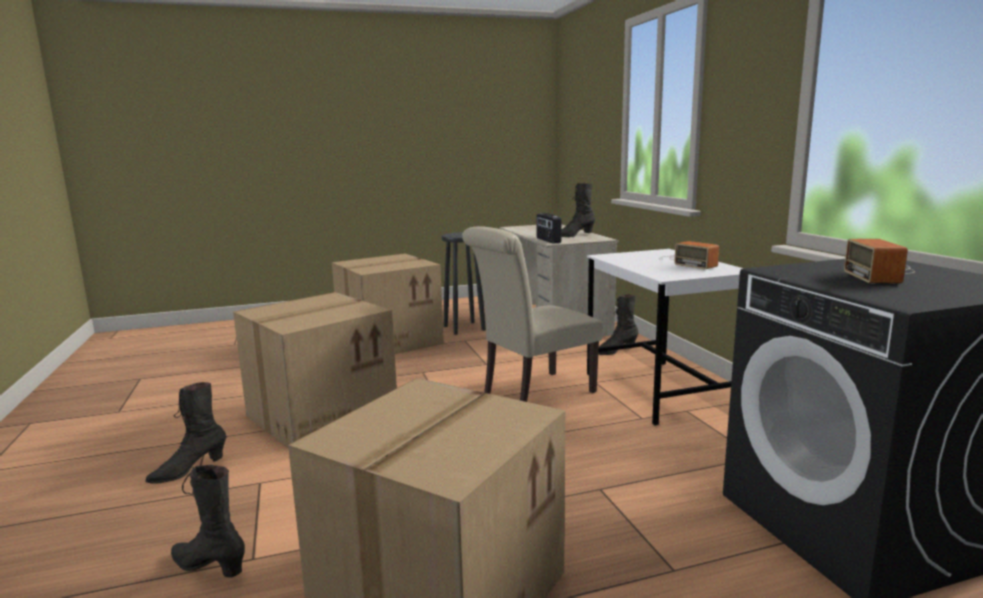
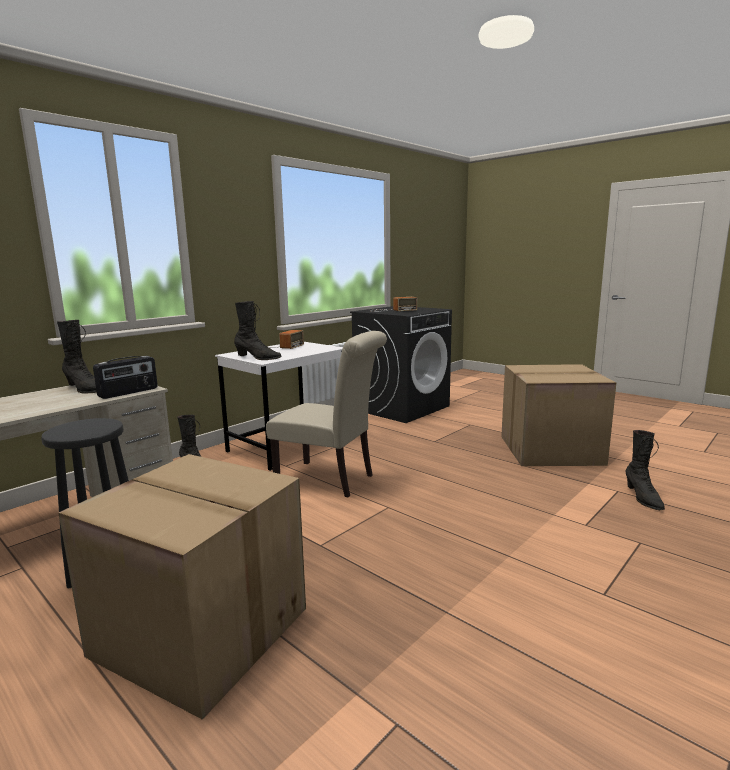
camera: 120 degrees left, 0 degrees up
black boot [145,382,227,484] -> black boot moved to [234,301,282,360]
cardboard box [233,292,397,448] -> none

